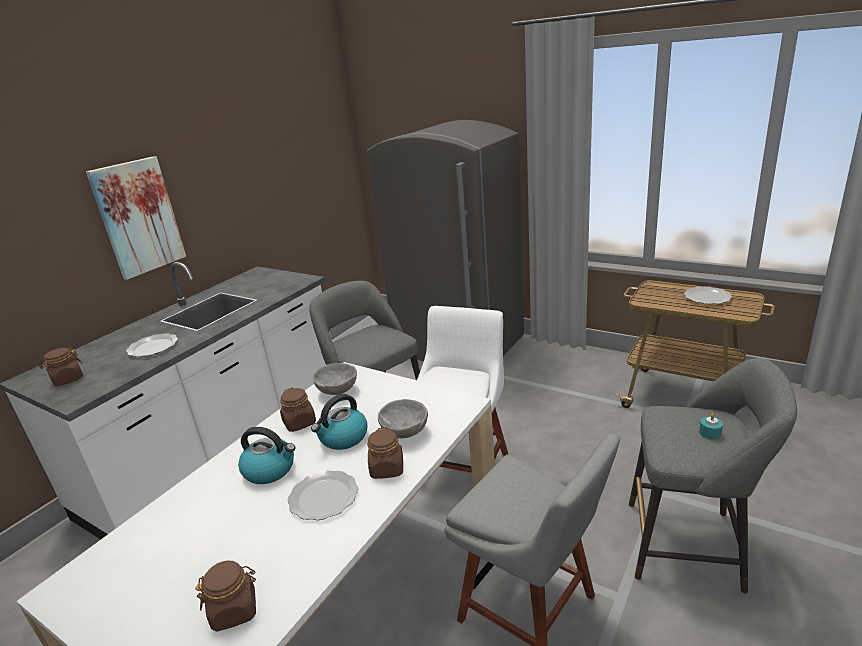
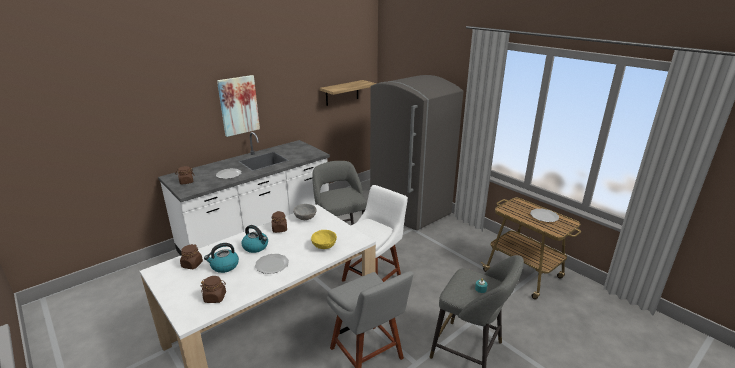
camera: 15 degrees right, 0 degrees up
kettle [311,394,368,450] -> kettle moved to [204,243,239,273]
brown jar [367,427,403,479] -> brown jar moved to [180,244,203,269]
grey bowl [378,399,428,438] -> yellow bowl [311,230,337,249]
none -> shelf [320,80,377,106]

